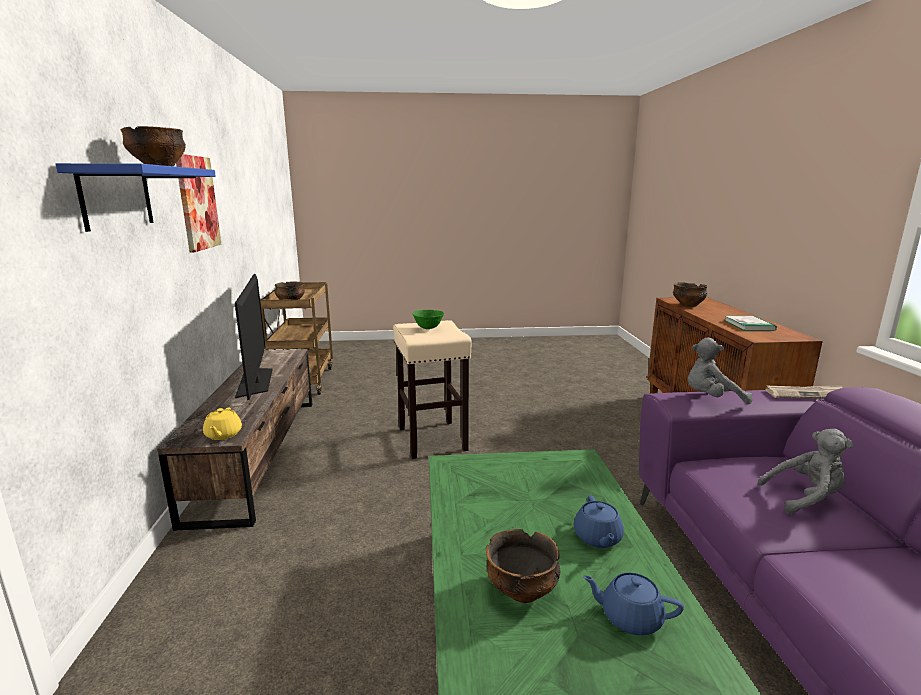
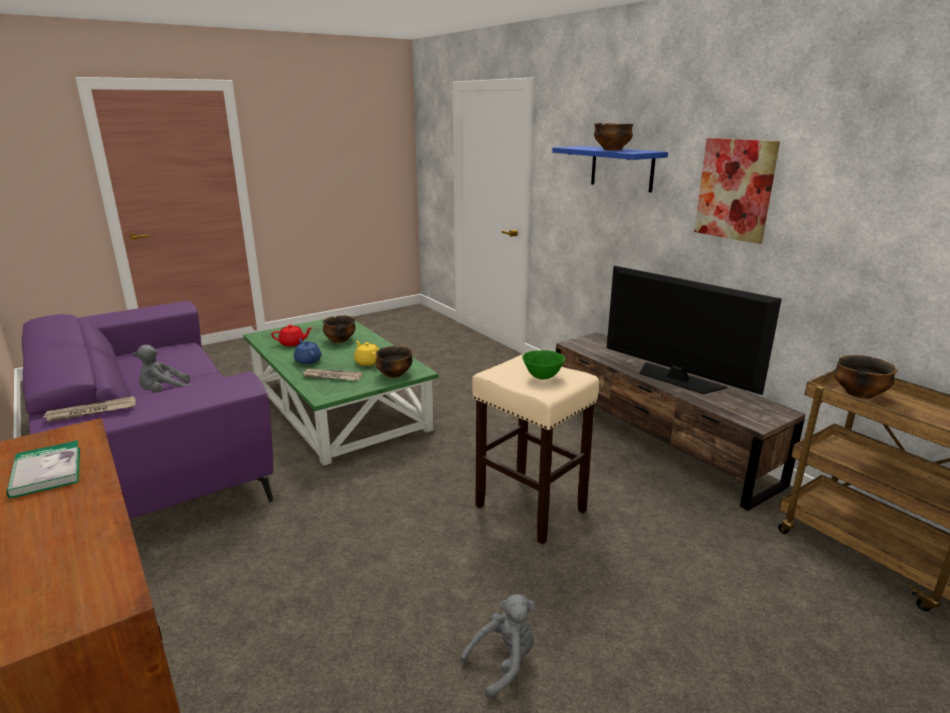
camera: 150 degrees right, 5 degrees up
yellow teapot [203,407,242,440] -> yellow teapot moved to [354,340,379,366]
blue teapot [583,572,684,635] -> red teapot [271,325,313,346]
bowl [673,282,708,307] -> bowl moved to [375,346,413,378]
grey plush toy [688,338,752,404] -> grey plush toy moved to [460,594,535,699]
none -> newspaper [303,369,363,380]

